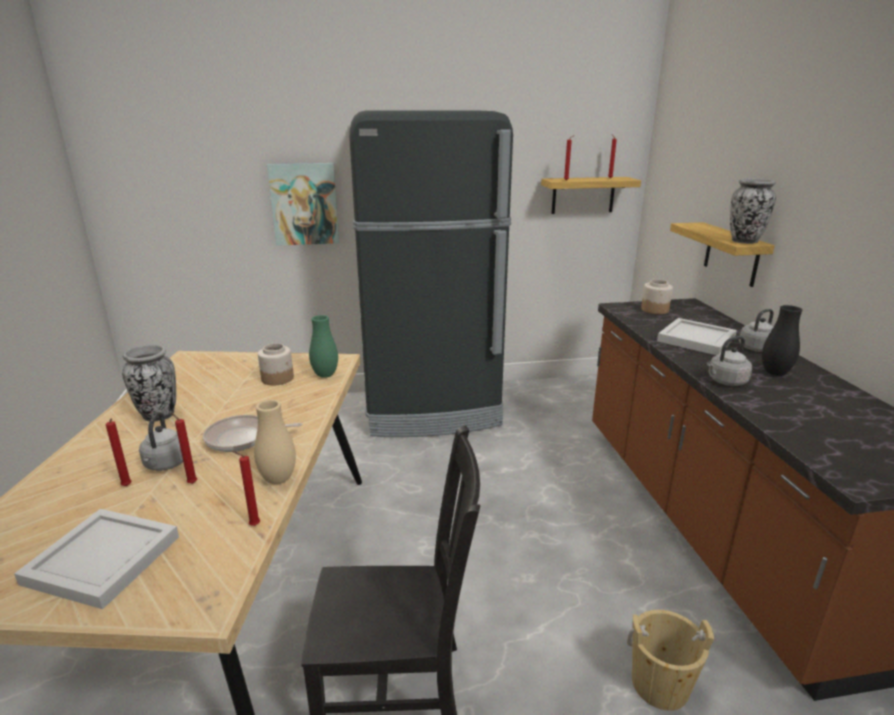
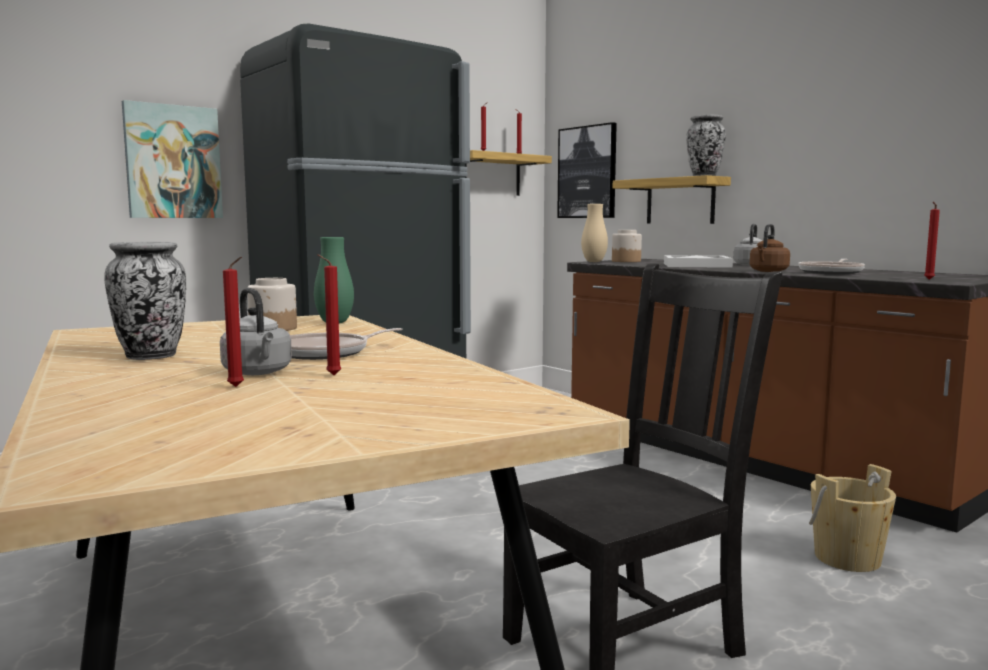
camera: 30 degrees left, 15 degrees down
white tray [14,509,179,609] -> none
red candle [232,451,260,526] -> red candle moved to [924,202,940,279]
beige vase [254,400,296,484] -> beige vase moved to [581,204,608,262]
grey kettle [707,336,752,386] -> brown kettle [750,224,790,272]
black vase [762,305,802,376] -> none
none -> picture [557,122,617,218]
none -> frying pan [799,259,865,274]

